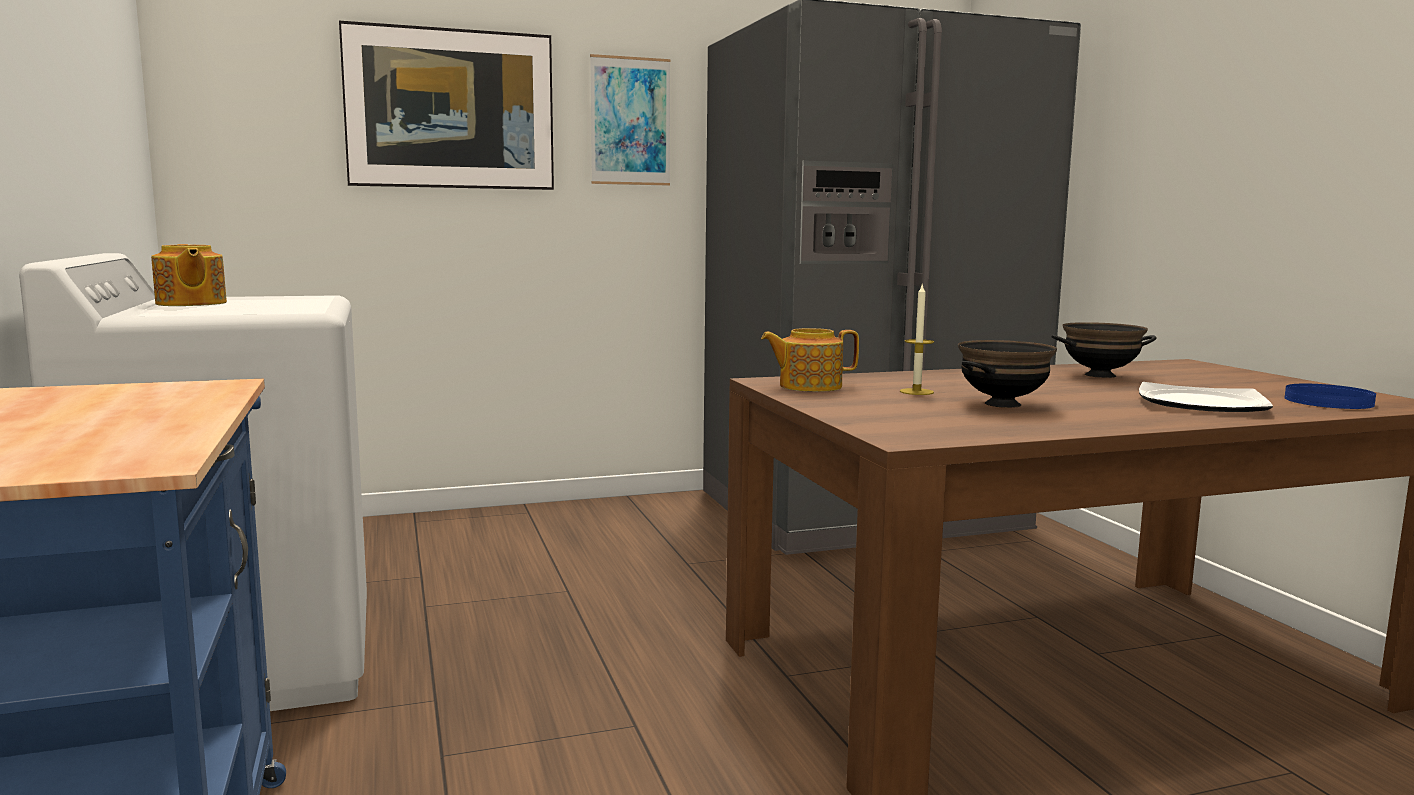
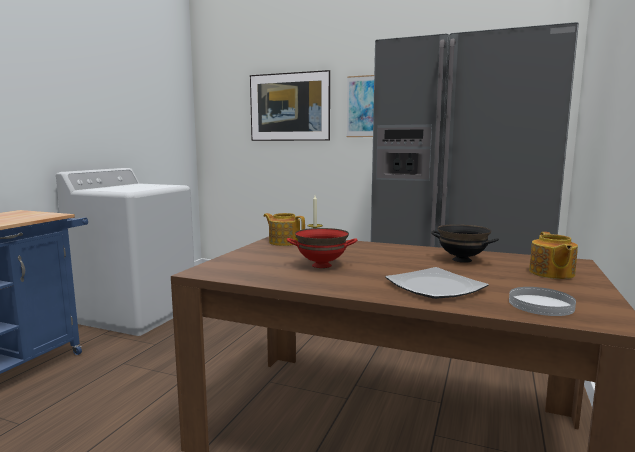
camera: 40 degrees right, 0 degrees up
teapot [151,244,227,306] -> teapot moved to [529,232,578,279]
black bowl [958,340,1057,408] -> red bowl [286,228,357,268]
blue plate [1285,384,1376,409] -> white plate [509,287,576,316]

